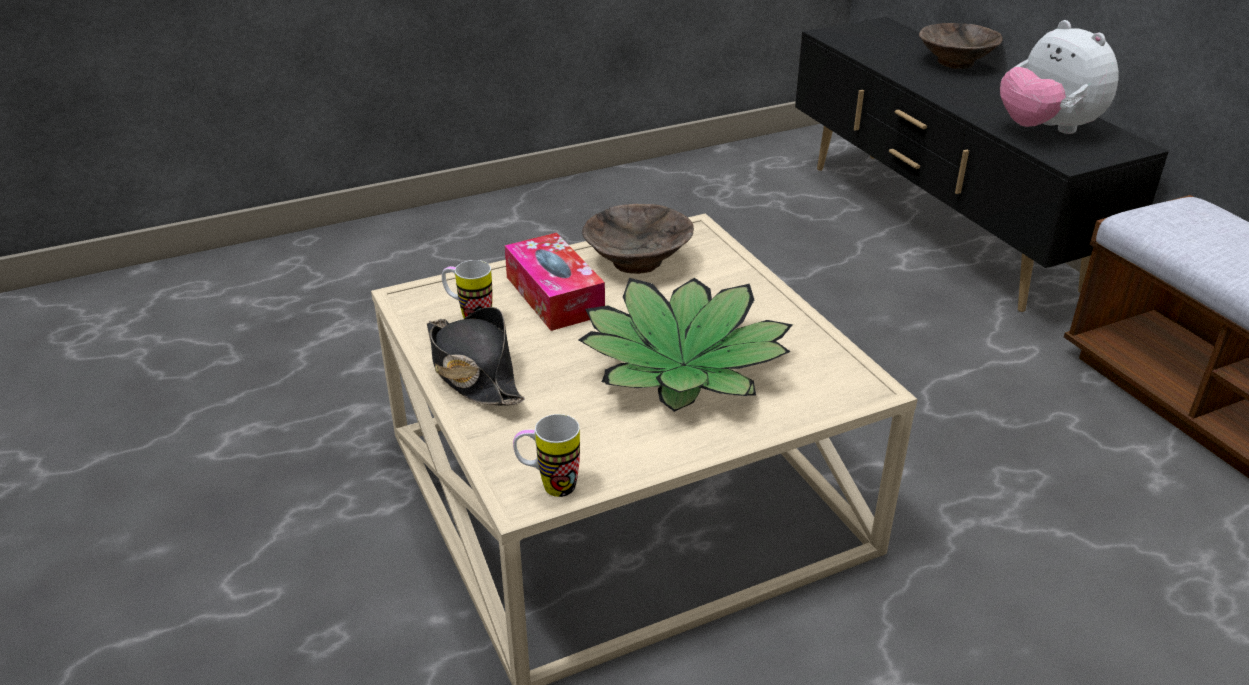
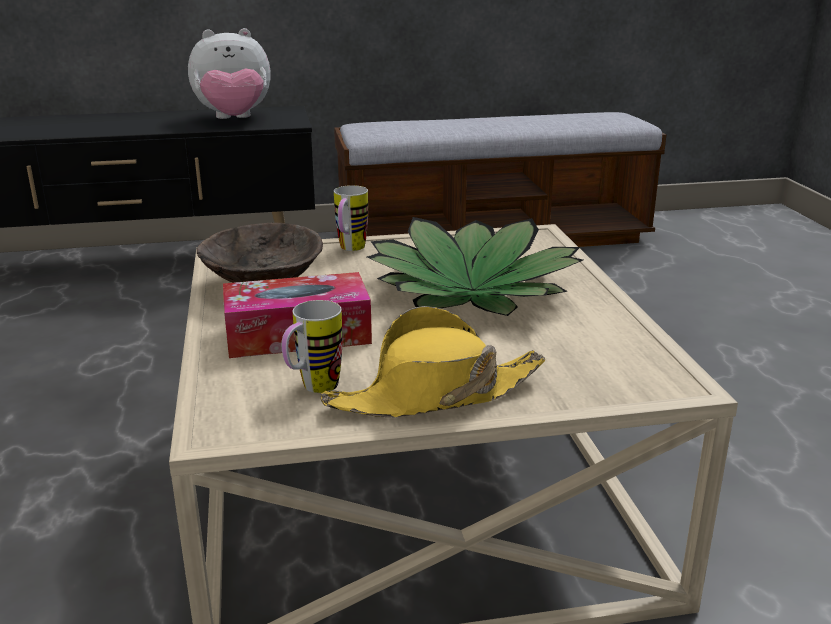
camera: 75 degrees left, 10 degrees down
black hat [427,307,525,405] -> yellow hat [320,306,545,417]
mug [513,414,580,497] -> mug moved to [334,185,368,251]
brown bowl [919,23,1003,69] -> none

